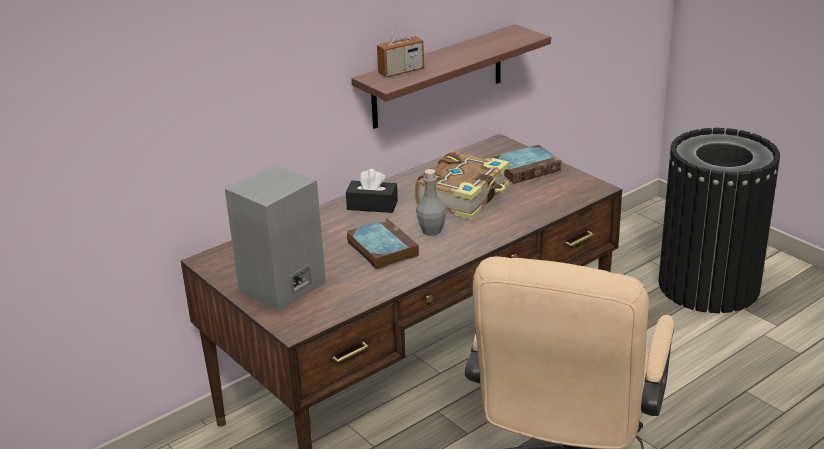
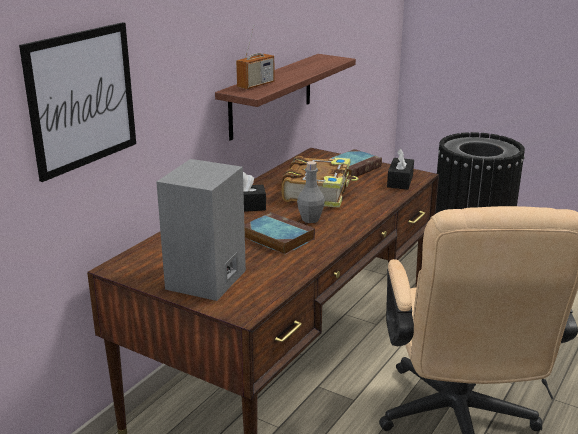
camera: 20 degrees left, 5 degrees down
none -> picture [19,22,136,182]
none -> black tissue box [387,149,414,190]

